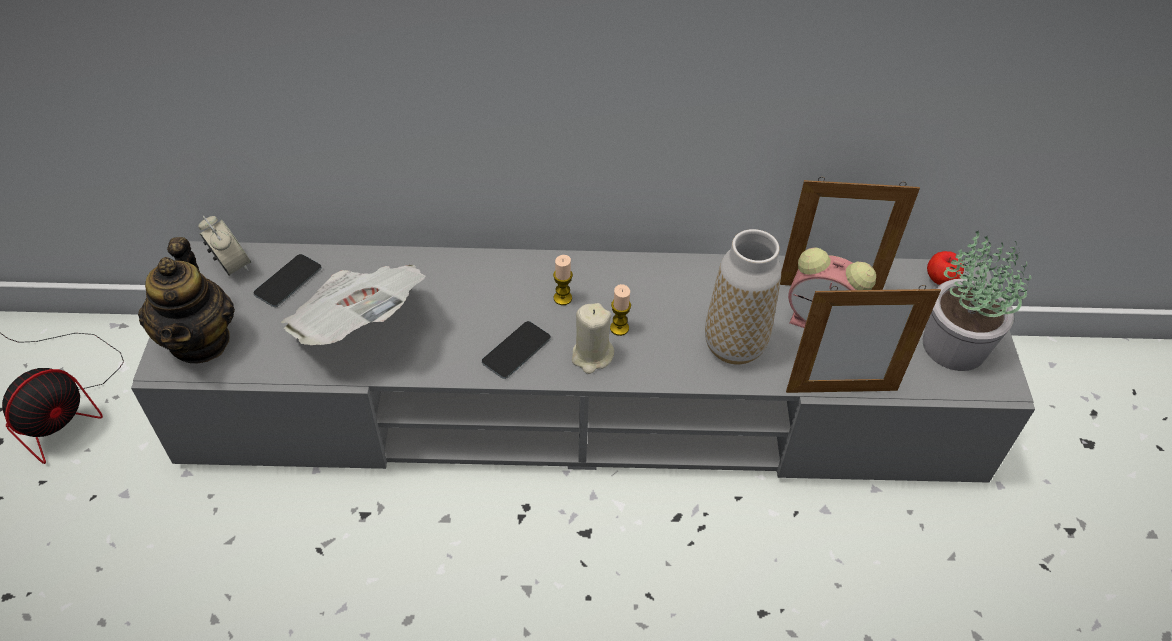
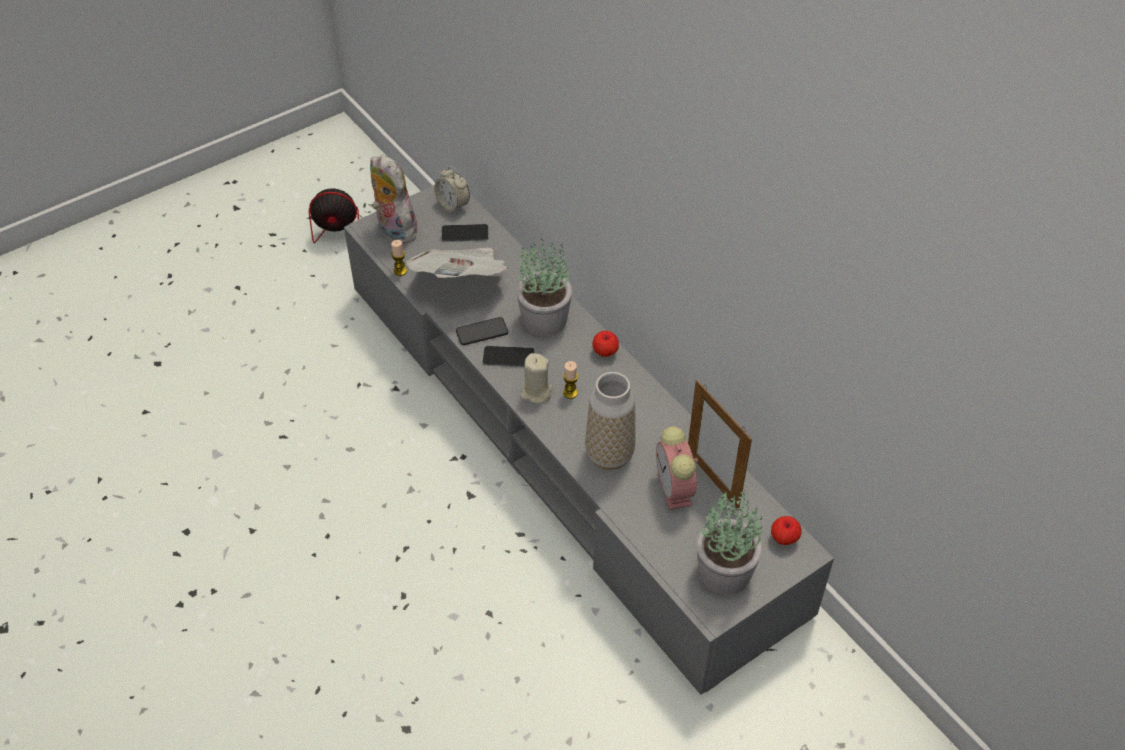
camera: 55 degrees right, 0 degrees up
teapot [138,237,235,363] -> plush toy [370,155,417,243]
alarm clock [198,216,251,275] -> alarm clock turned 120 degrees clockwise [434,166,470,214]
candle [553,255,573,305] -> candle moved to [391,240,407,276]
picture frame [786,285,941,393] -> none
none -> phone [456,317,508,345]
none -> potted plant [516,239,572,336]
none -> apple [592,331,619,357]

